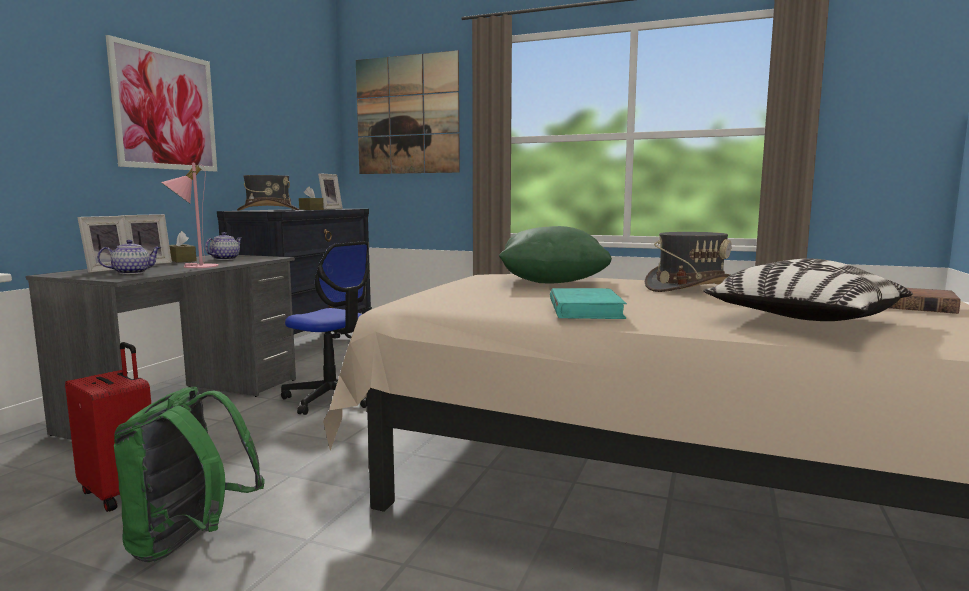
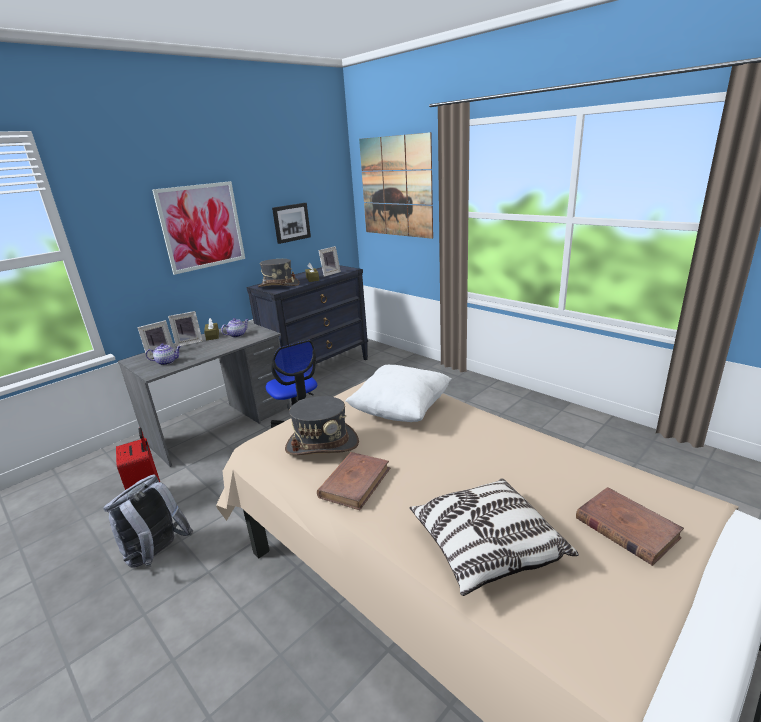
camera: 25 degrees right, 15 degrees up
green backpack [114,387,265,562] -> grey backpack [103,474,193,568]
pink table lamp [161,163,219,268] -> none
green pillow [499,226,612,284] -> white pillow [345,365,452,422]
turquoise book [550,288,627,319] -> brown book [317,452,391,510]
grey hat [645,232,732,292] -> grey hat moved to [285,396,359,455]
none -> picture [272,203,311,244]

